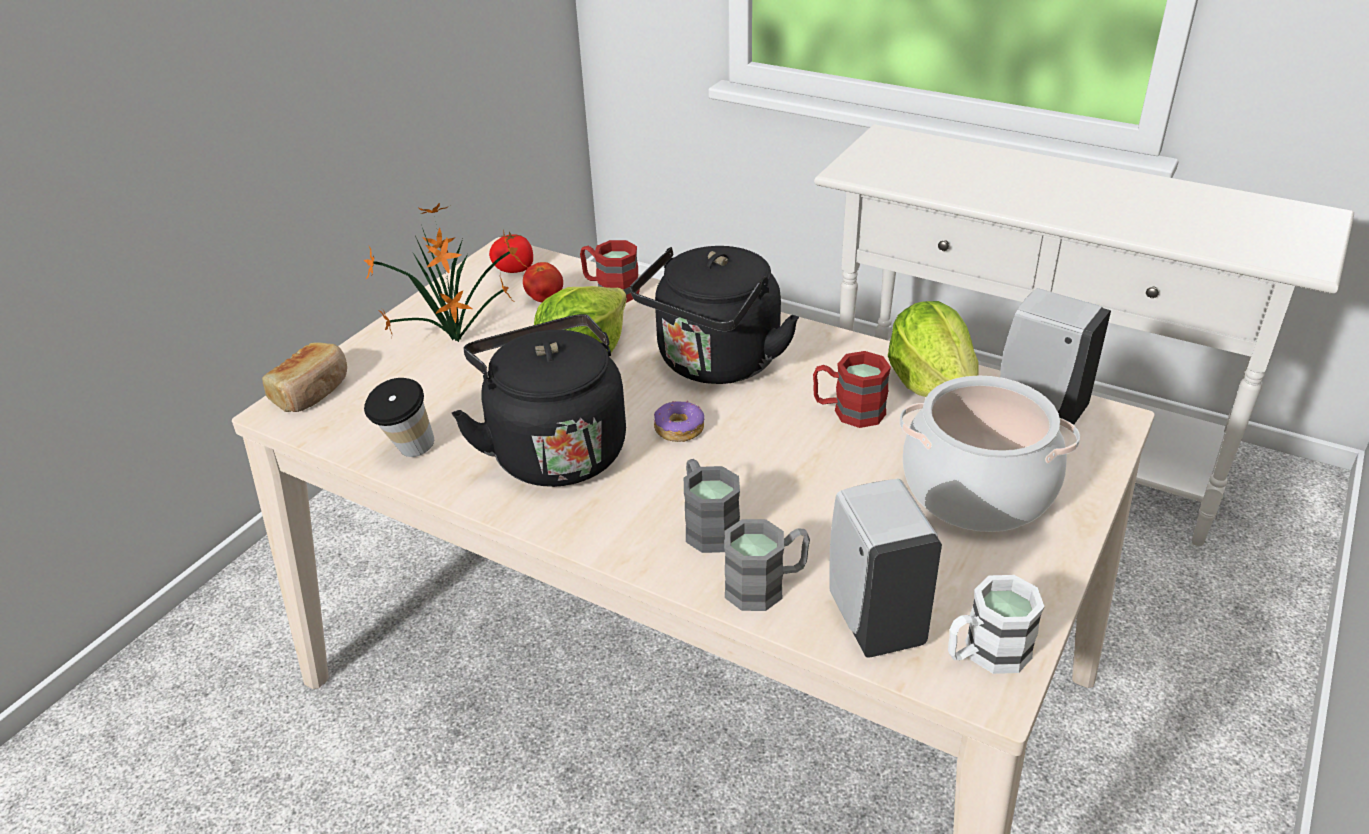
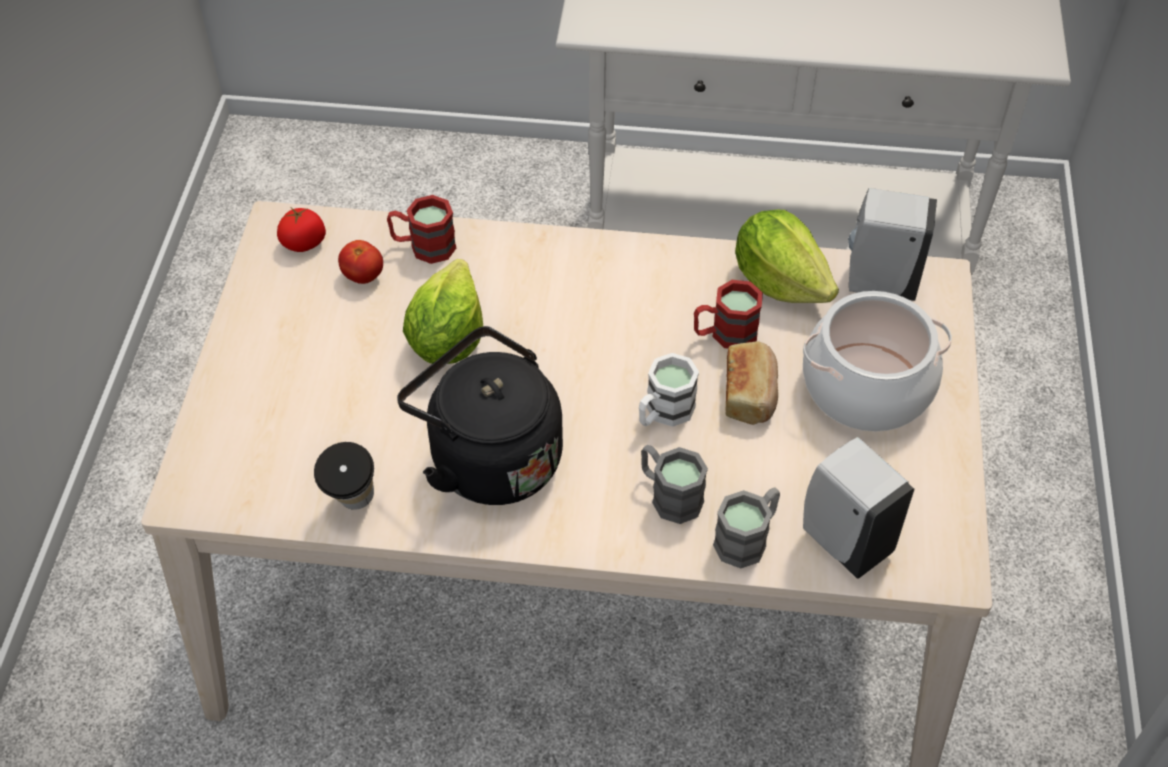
camera: 25 degrees left, 15 degrees up
bread [262,342,347,412] -> bread moved to [726,341,778,425]
potted plant [364,203,527,342] -> none
black kettle [630,246,799,384] -> none
donut [653,401,705,442] -> none
white mug [948,575,1044,674] -> white mug moved to [639,353,699,427]

